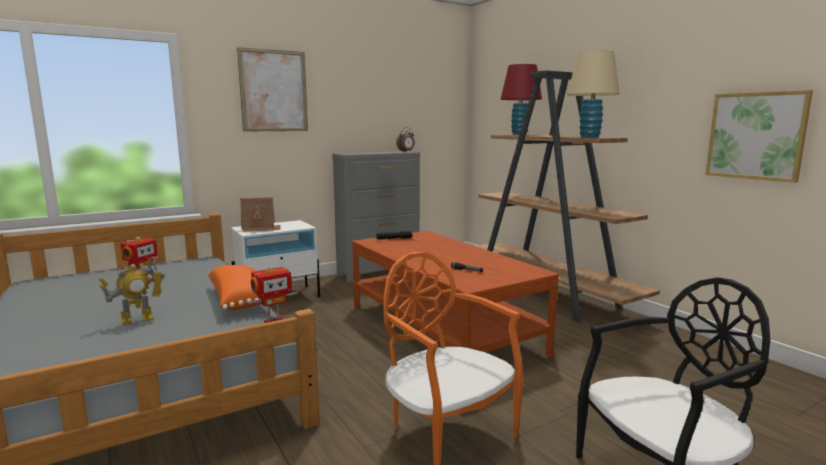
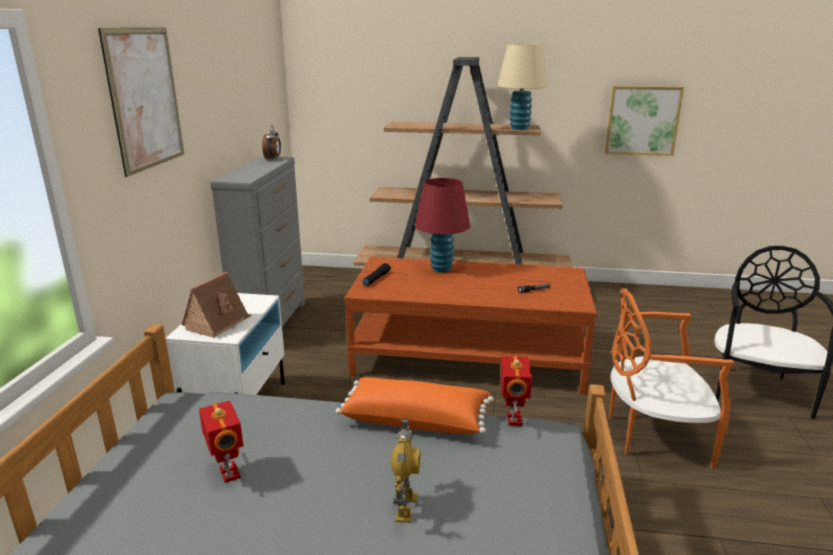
camera: 50 degrees left, 10 degrees up
red table lamp [501,64,542,135] -> red table lamp moved to [415,178,470,273]

